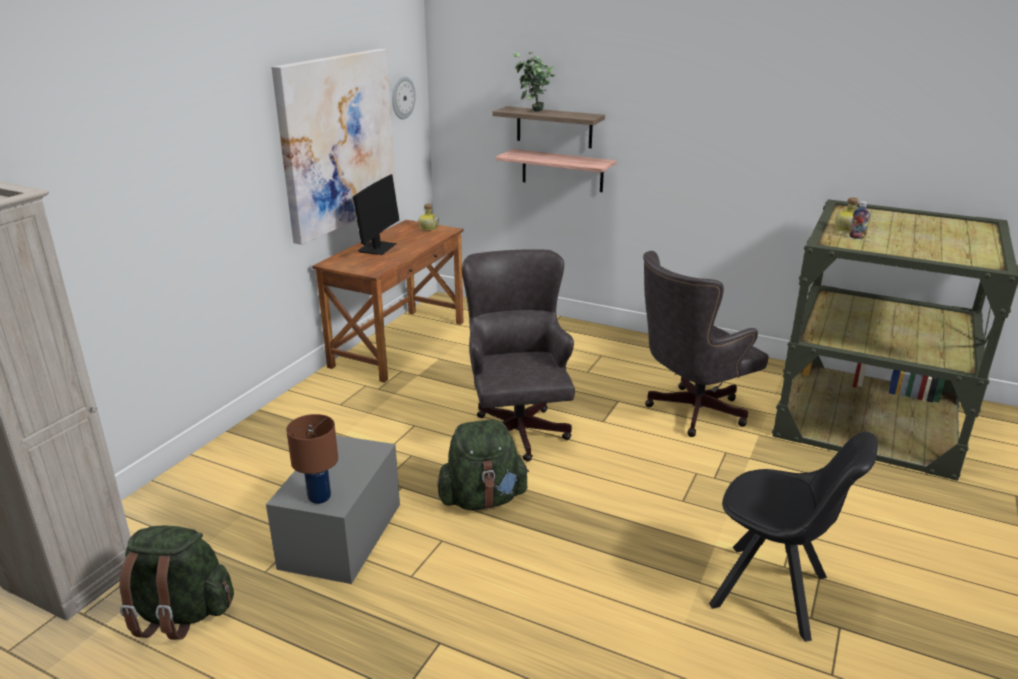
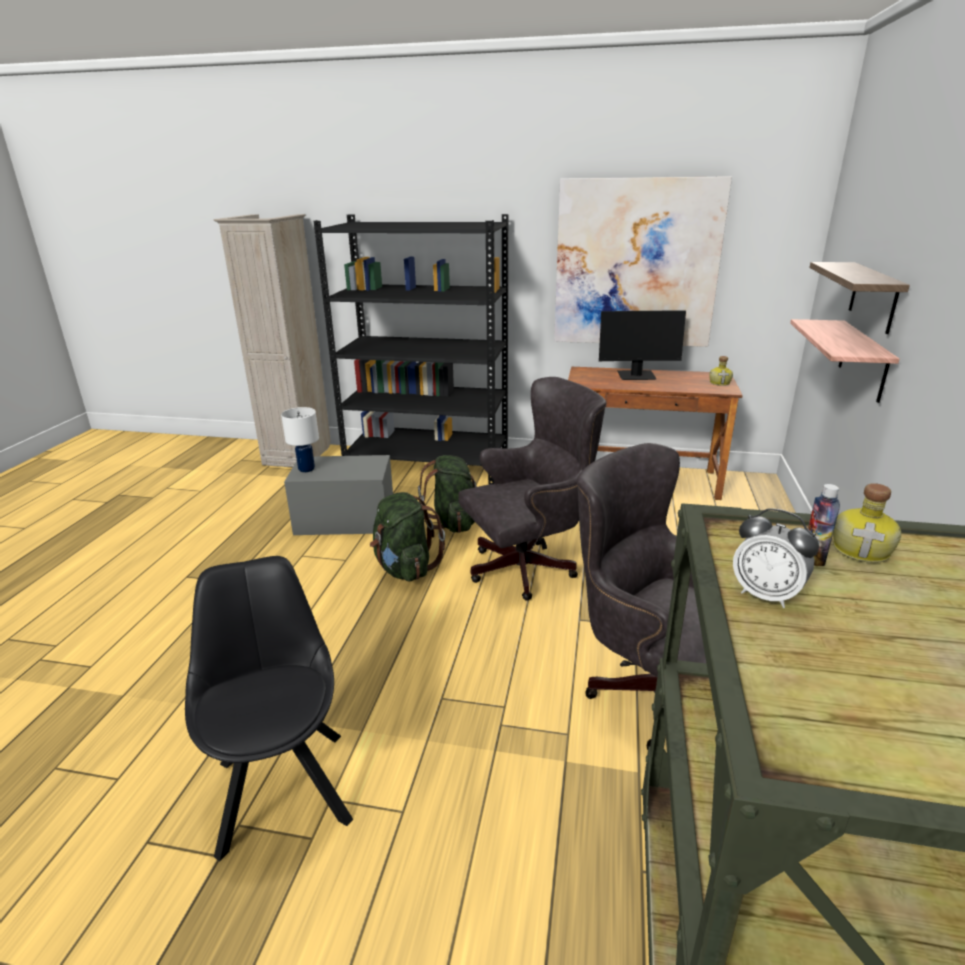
camera: 75 degrees right, 0 degrees up
green backpack [119,525,234,640] -> green backpack moved to [418,455,477,533]
brown table lamp [286,414,338,504] -> white table lamp [281,407,319,472]
wall clock [392,76,416,119] -> none
potted plant [513,52,555,112] -> none
black chair [709,432,878,642] -> black chair turned 150 degrees clockwise [185,556,353,862]
none -> black bookcase [314,214,508,485]
none -> alarm clock [733,508,819,608]

